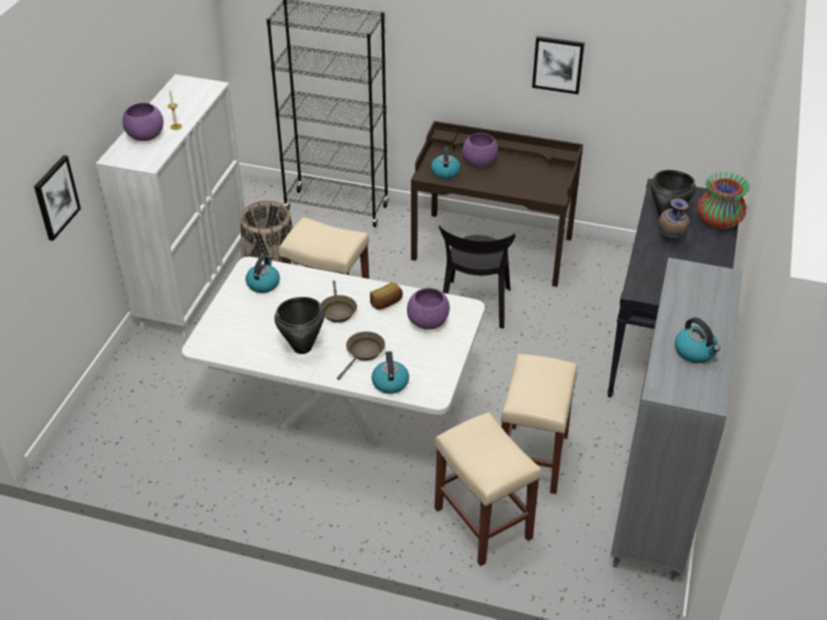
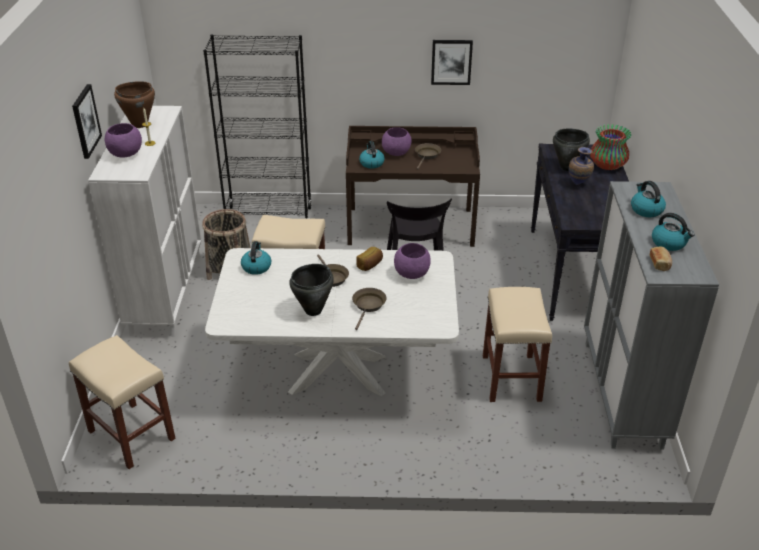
camera: 15 degrees left, 5 degrees down
picture [34,155,81,241] -> picture moved to [72,84,102,159]
kettle [372,351,409,394] -> kettle moved to [631,181,666,217]
beige stool [435,412,541,566] -> beige stool moved to [69,335,176,469]
none -> brown cooking pot [114,81,155,128]
none -> brown frying pan [415,143,441,170]
none -> bread [650,246,672,271]

